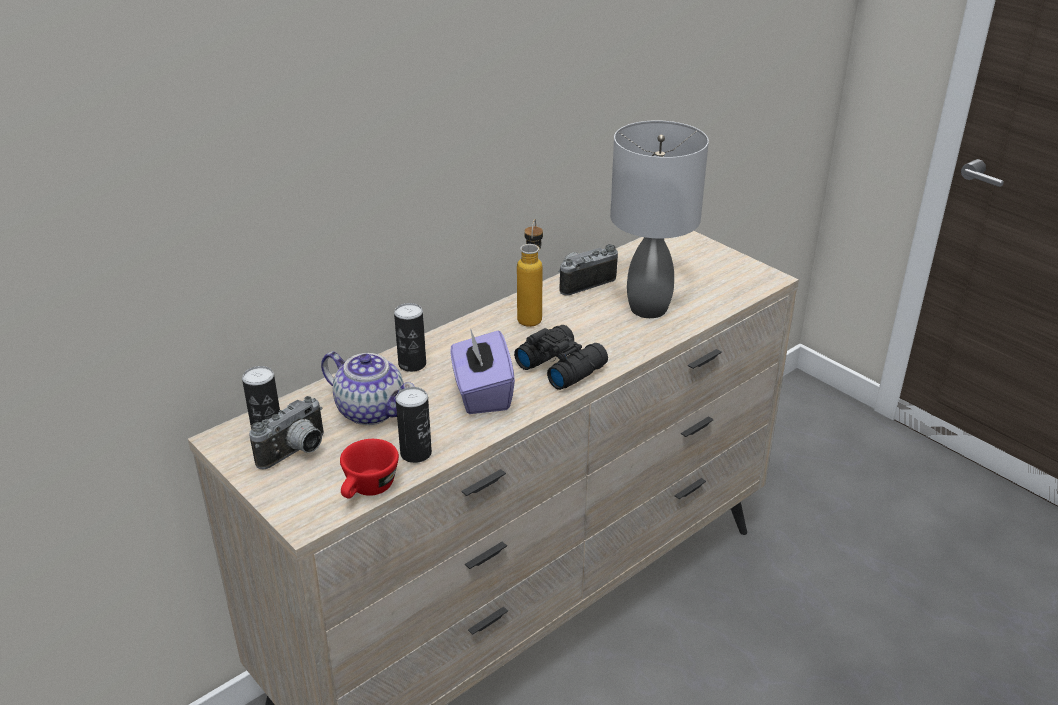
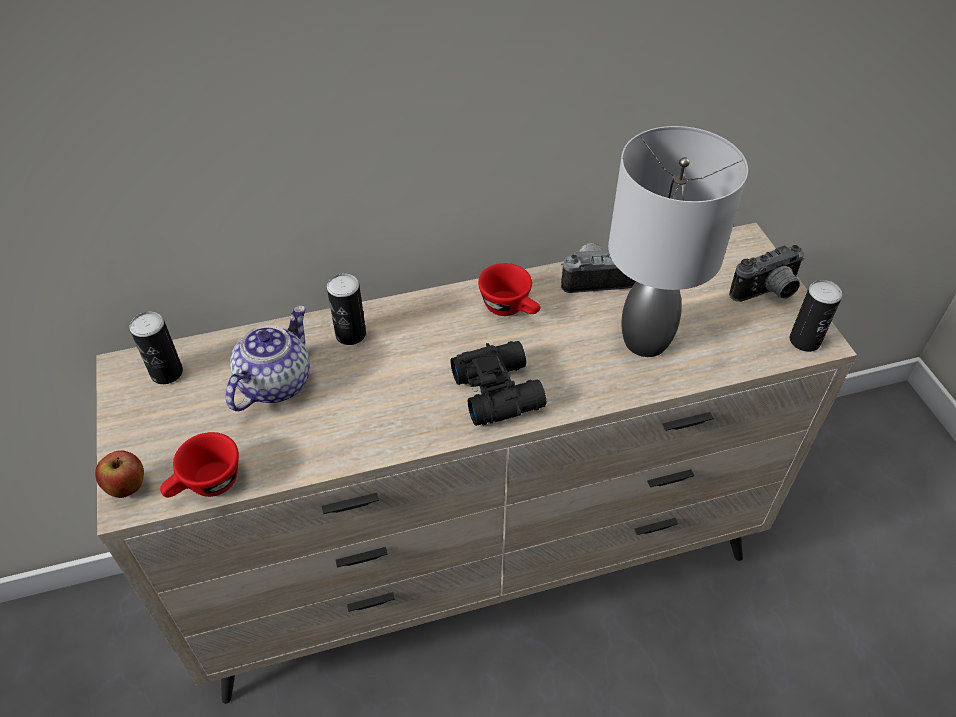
camera: 25 degrees right, 15 degrees up
camera [249,396,324,469] -> camera moved to [729,245,805,302]
teapot [321,351,415,425] -> teapot turned 120 degrees counterclockwise [226,305,310,411]
can [396,387,432,463] -> can moved to [790,280,842,352]
purple tissue box [450,328,515,414] -> none
bottle [517,219,543,327] -> red cup [478,263,541,316]
none -> apple [95,450,144,498]

